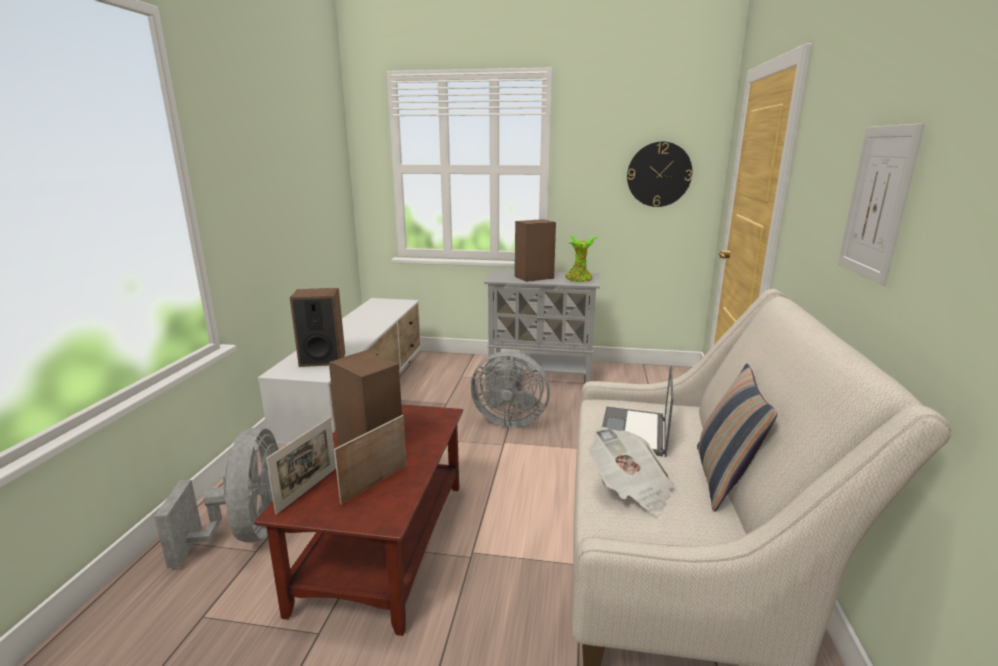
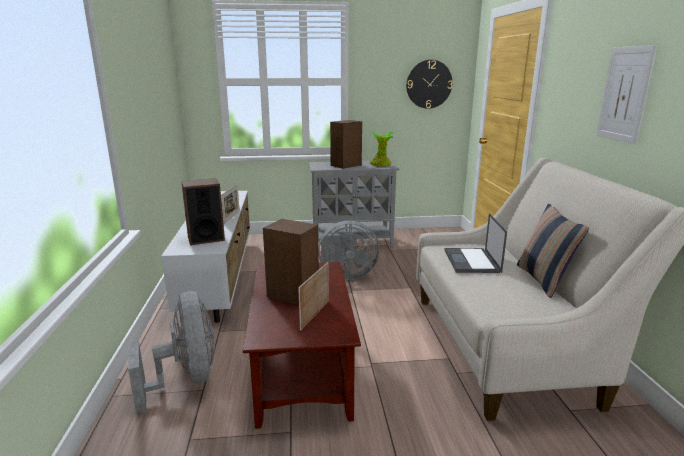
camera: 15 degrees left, 0 degrees up
picture frame [266,417,336,515] -> picture frame moved to [221,185,240,224]
newspaper [589,427,675,515] -> none

